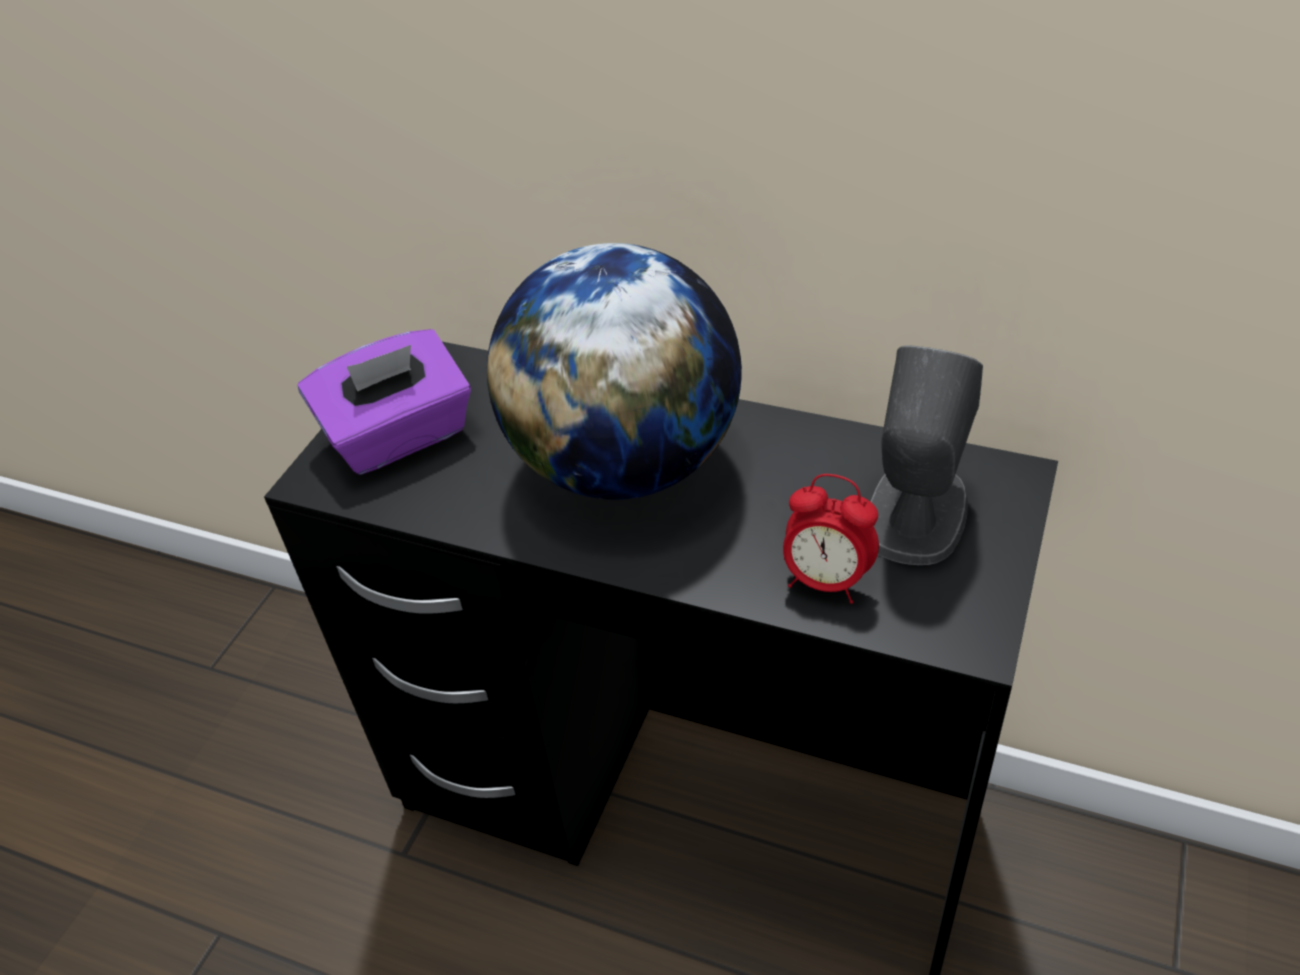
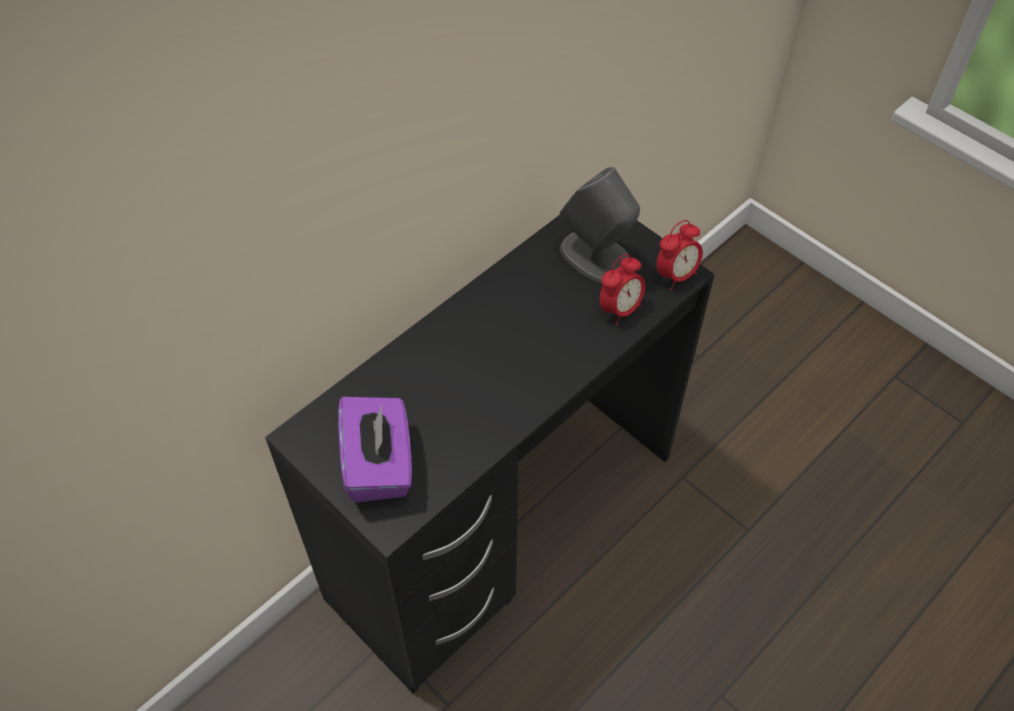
camera: 70 degrees left, 10 degrees up
globe [487,243,742,500] -> none
none -> alarm clock [656,220,703,290]

